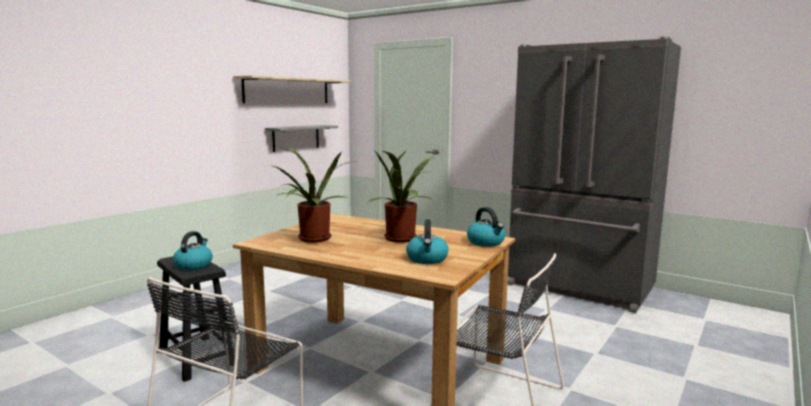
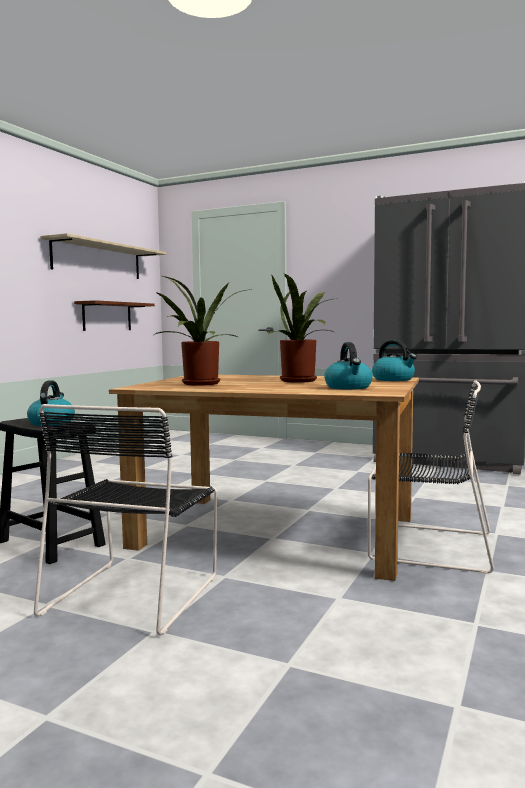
camera: 10 degrees left, 5 degrees down
grey shelf [265,125,338,152] -> brown shelf [74,300,155,331]

